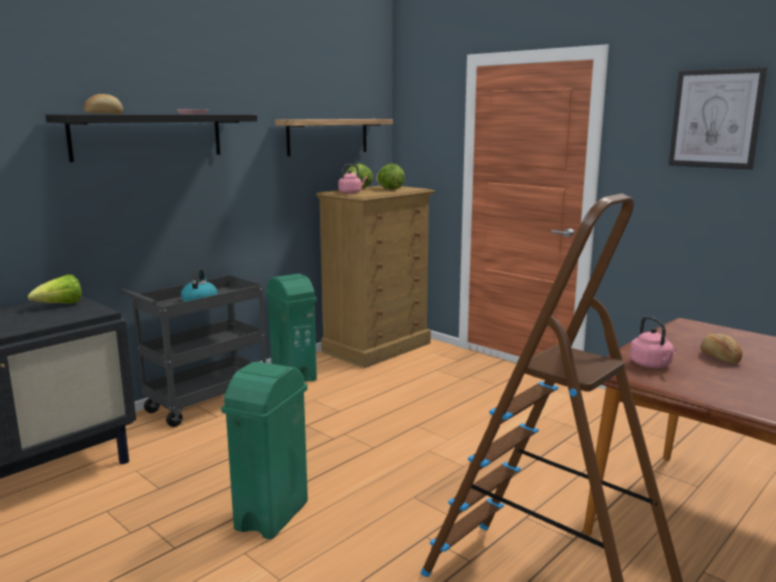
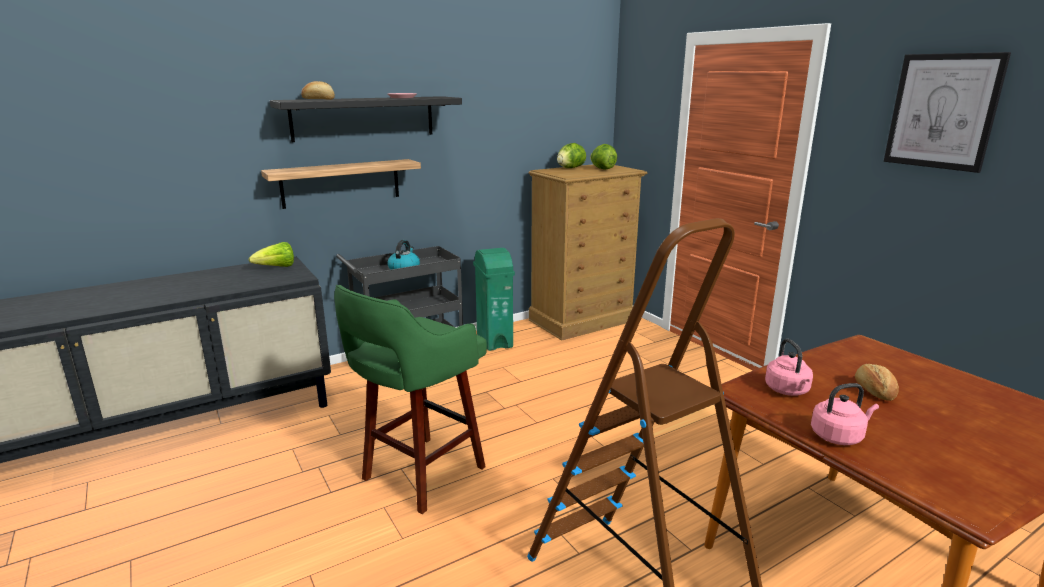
camera: 15 degrees right, 5 degrees up
green trash can [221,362,308,539] -> green stool [334,285,487,514]
shelf [275,119,393,156] -> shelf moved to [261,159,421,209]
pink kettle [338,164,367,194] -> pink kettle moved to [811,383,879,445]

